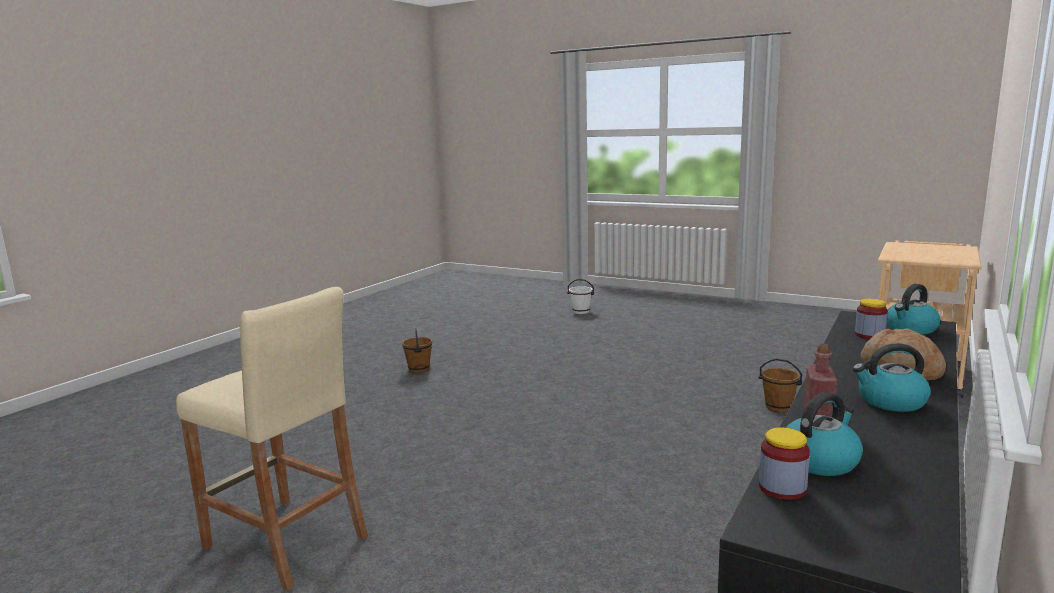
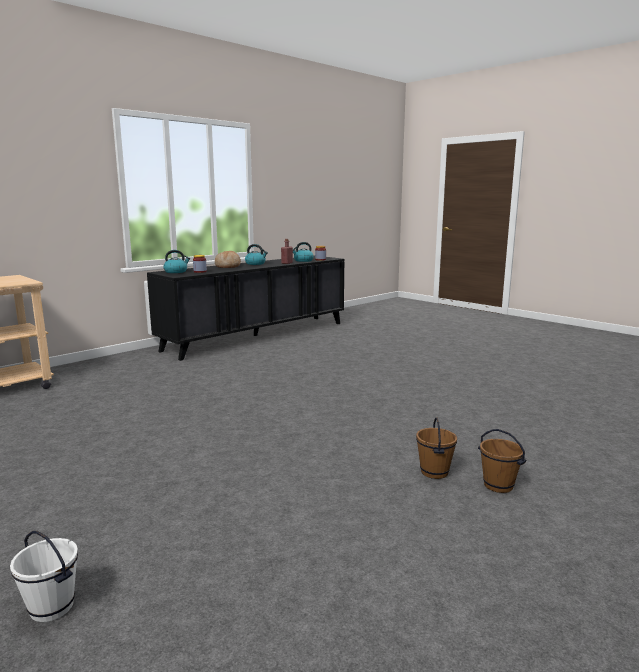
camera: 165 degrees left, 0 degrees up
beige stool [176,287,368,591] -> none
brown bucket [759,359,802,412] -> brown bucket moved to [478,429,526,493]

